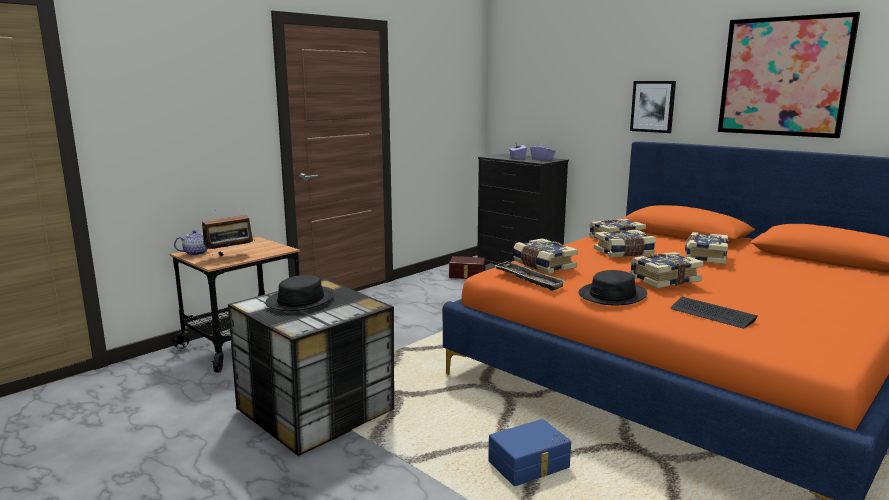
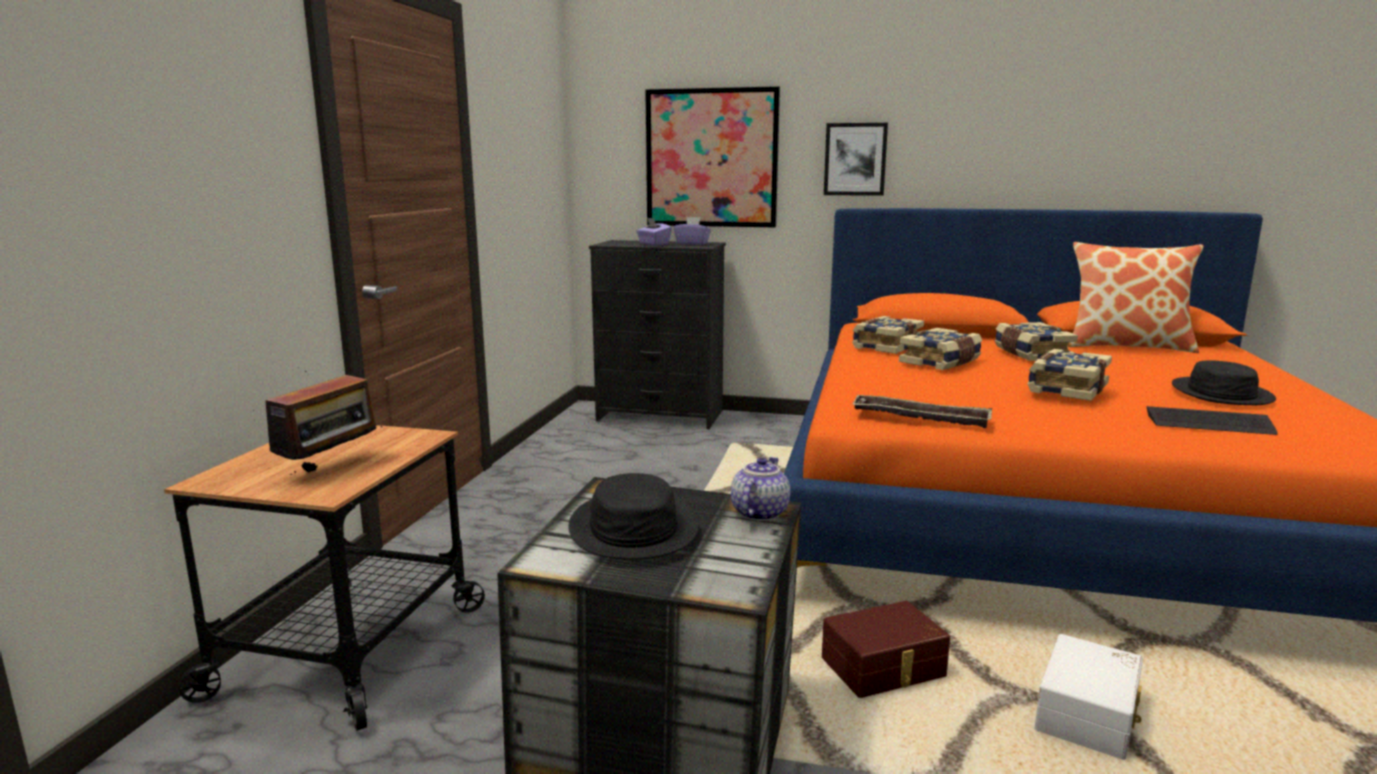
camera: 30 degrees left, 0 degrees up
teapot [174,230,208,256] -> teapot moved to [731,457,790,521]
brown storage box [449,256,486,279] -> brown storage box moved to [822,601,950,698]
blue storage box [488,419,571,486] -> white storage box [1034,634,1143,760]
book [513,238,578,274] -> none
black hat [579,270,647,305] -> black hat moved to [1172,360,1276,405]
picture [718,12,860,138] -> picture moved to [645,86,780,227]
none -> pillow [1067,242,1204,353]

